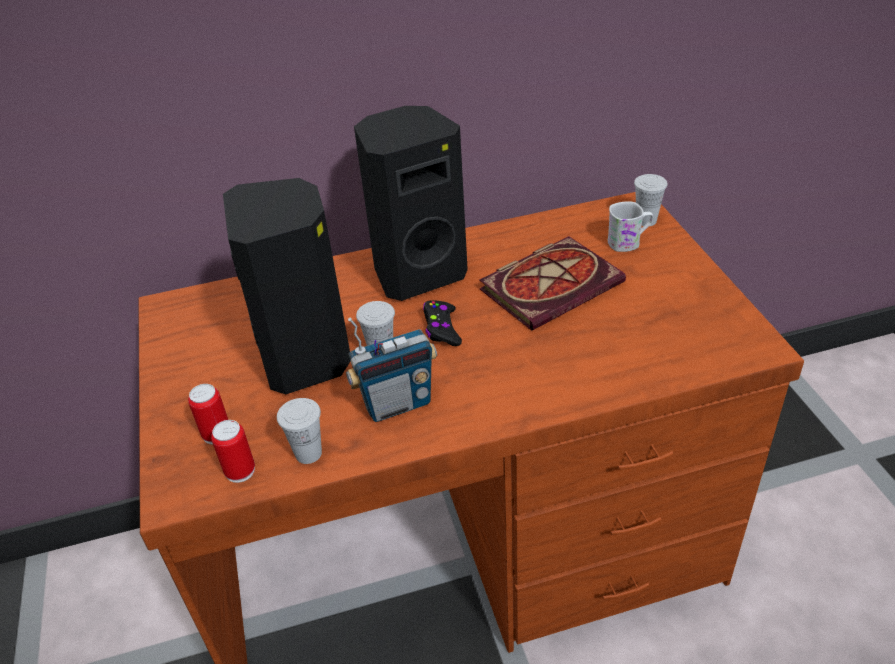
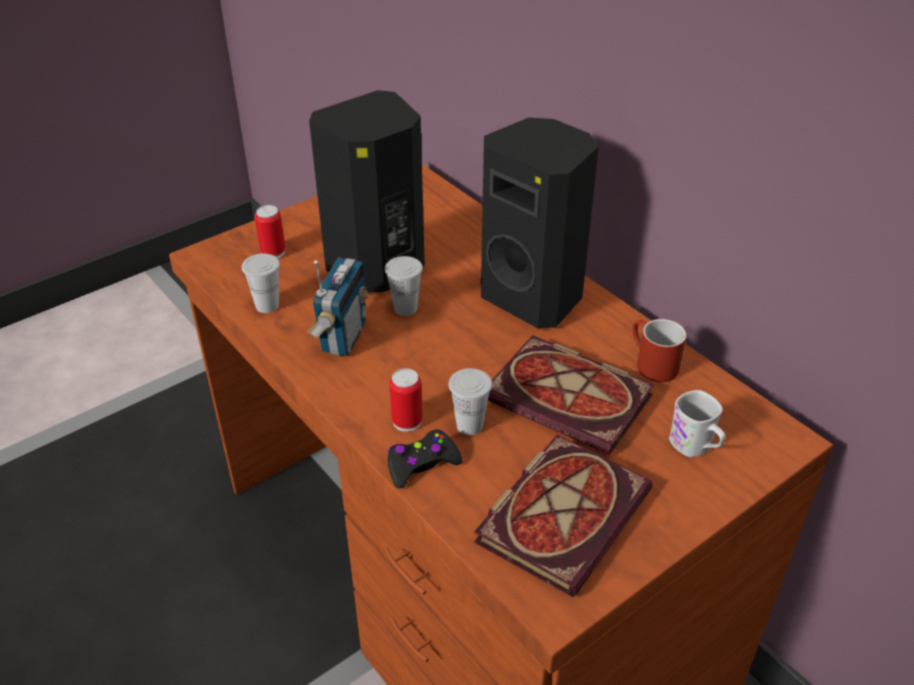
camera: 65 degrees right, 0 degrees up
can [211,420,255,483] -> can moved to [389,368,423,432]
radio [346,318,437,422] -> radio turned 120 degrees counterclockwise [308,257,369,356]
black game controller [423,300,462,346] -> black game controller moved to [388,429,463,488]
white cup [634,174,668,226] -> white cup moved to [449,368,492,435]
none -> book [474,435,653,597]
none -> red mug [633,319,687,382]

